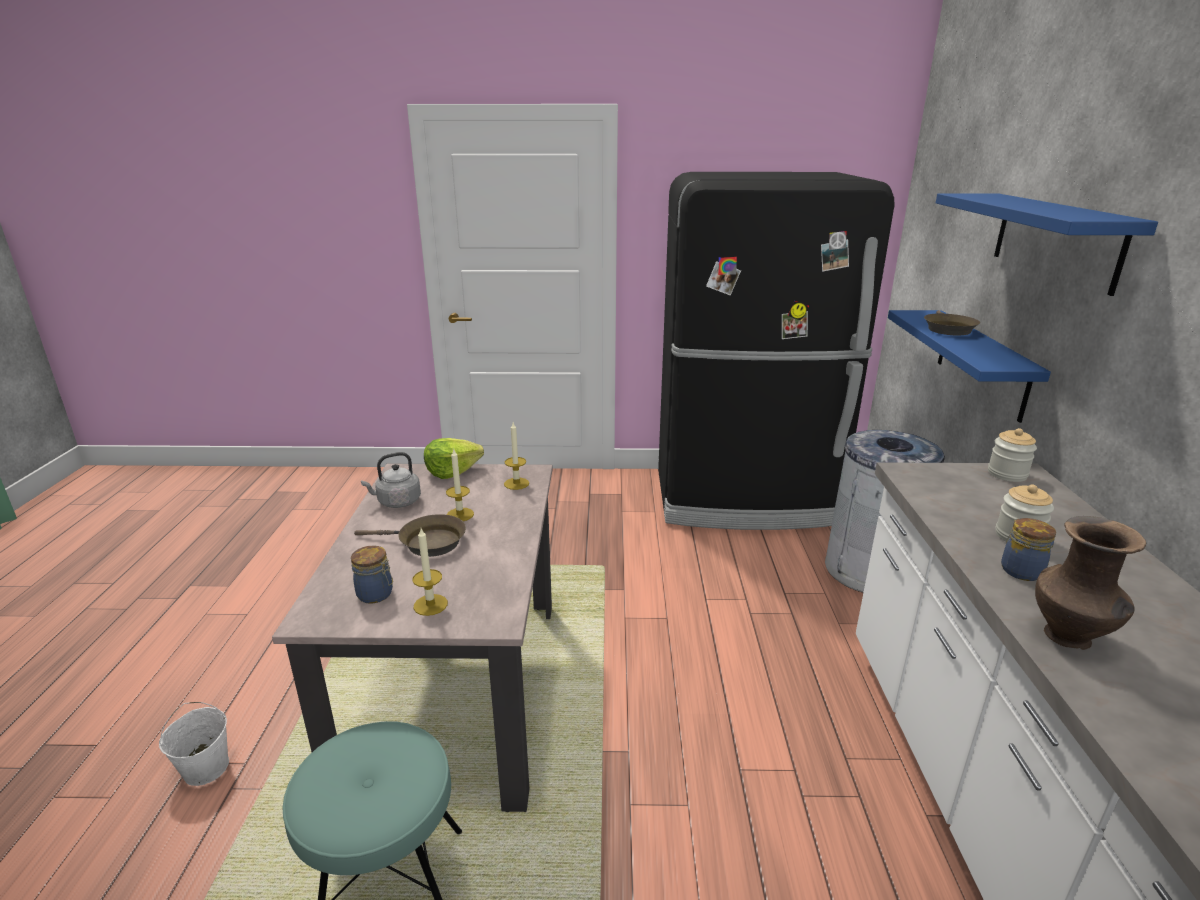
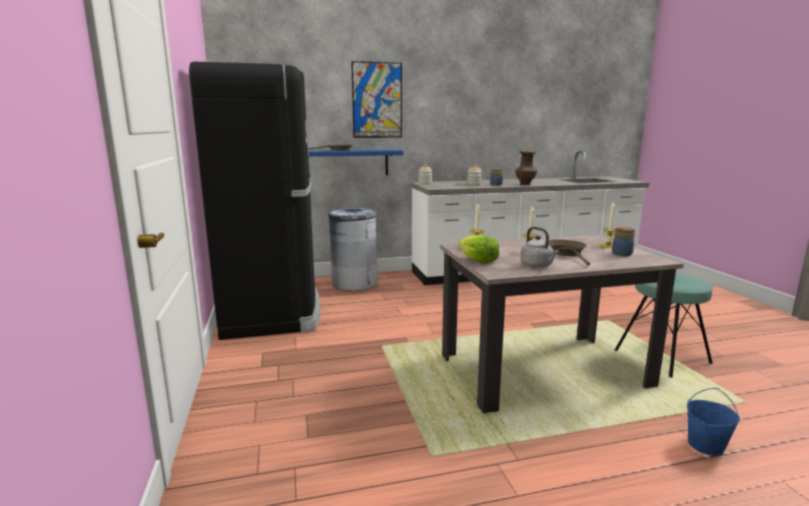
camera: 105 degrees left, 10 degrees down
white bucket [159,702,229,786] -> blue bucket [687,388,740,456]
blue shelf [936,193,1158,296] -> picture [351,61,402,138]

